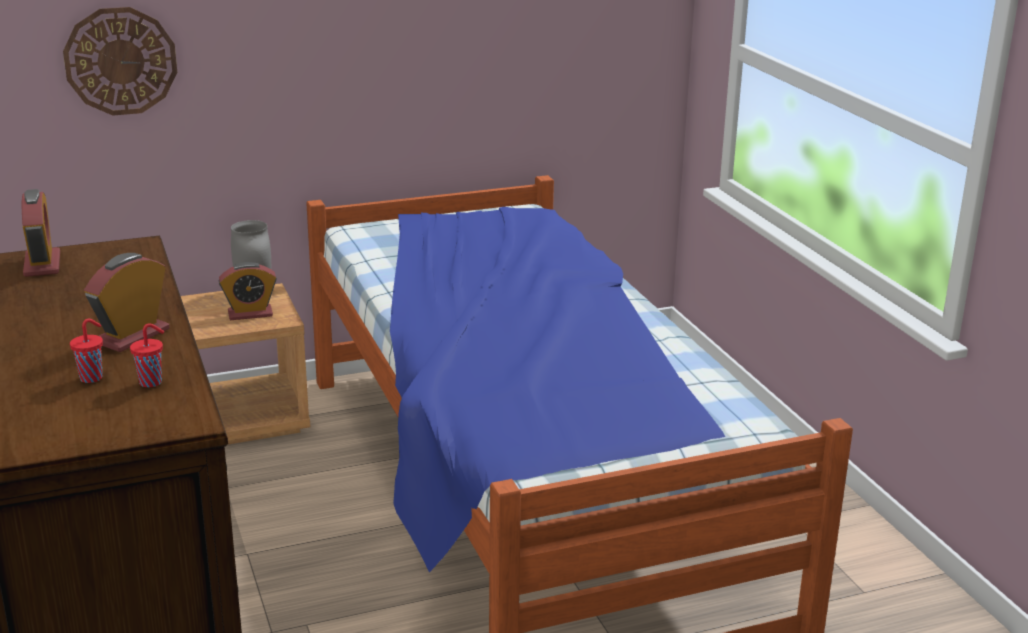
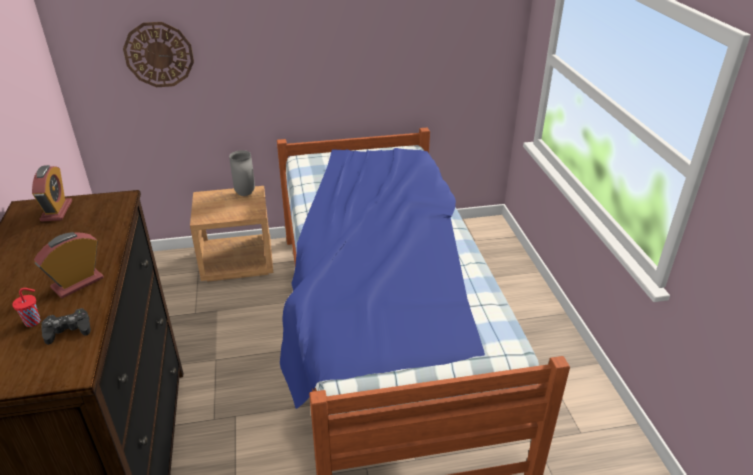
camera: 10 degrees right, 10 degrees up
red cup [130,323,164,387] -> black game controller [41,308,91,345]
alarm clock [219,262,277,320] -> none

